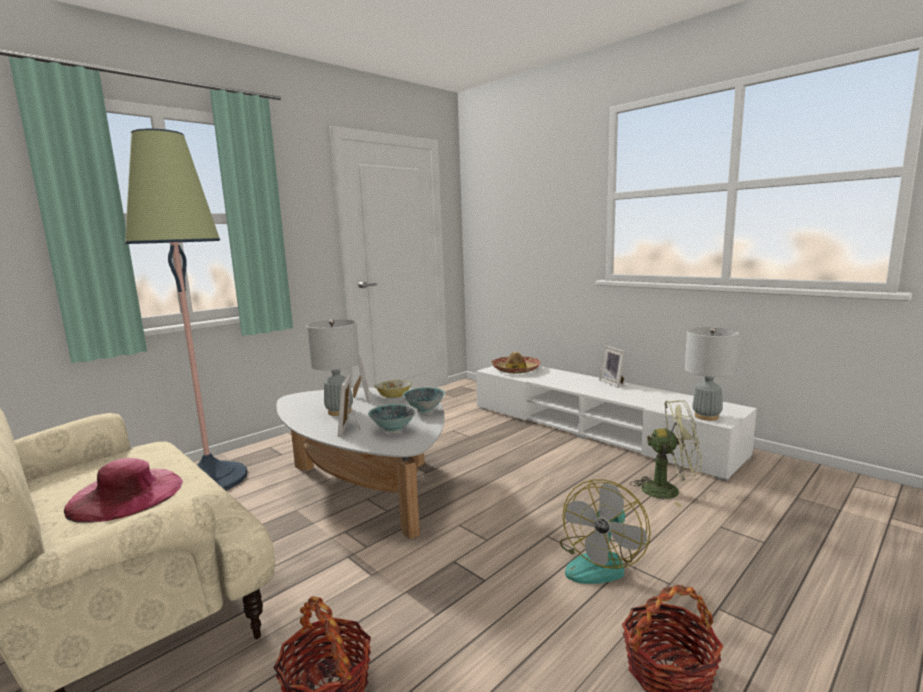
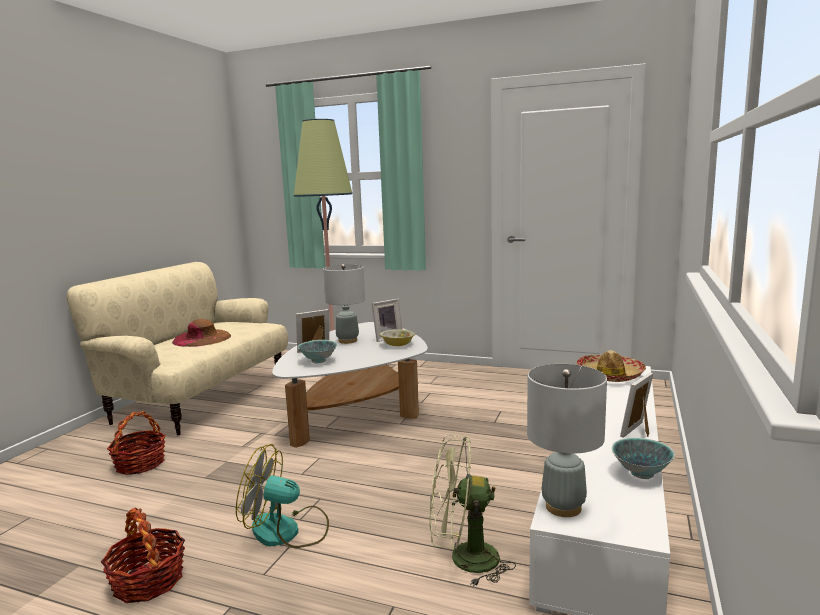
camera: 65 degrees right, 0 degrees up
pink hat [64,458,183,523] -> brown hat [172,319,231,347]
bowl [403,387,445,413] -> bowl moved to [612,438,675,479]
green fan [630,400,702,507] -> green fan turned 105 degrees clockwise [430,435,516,587]

